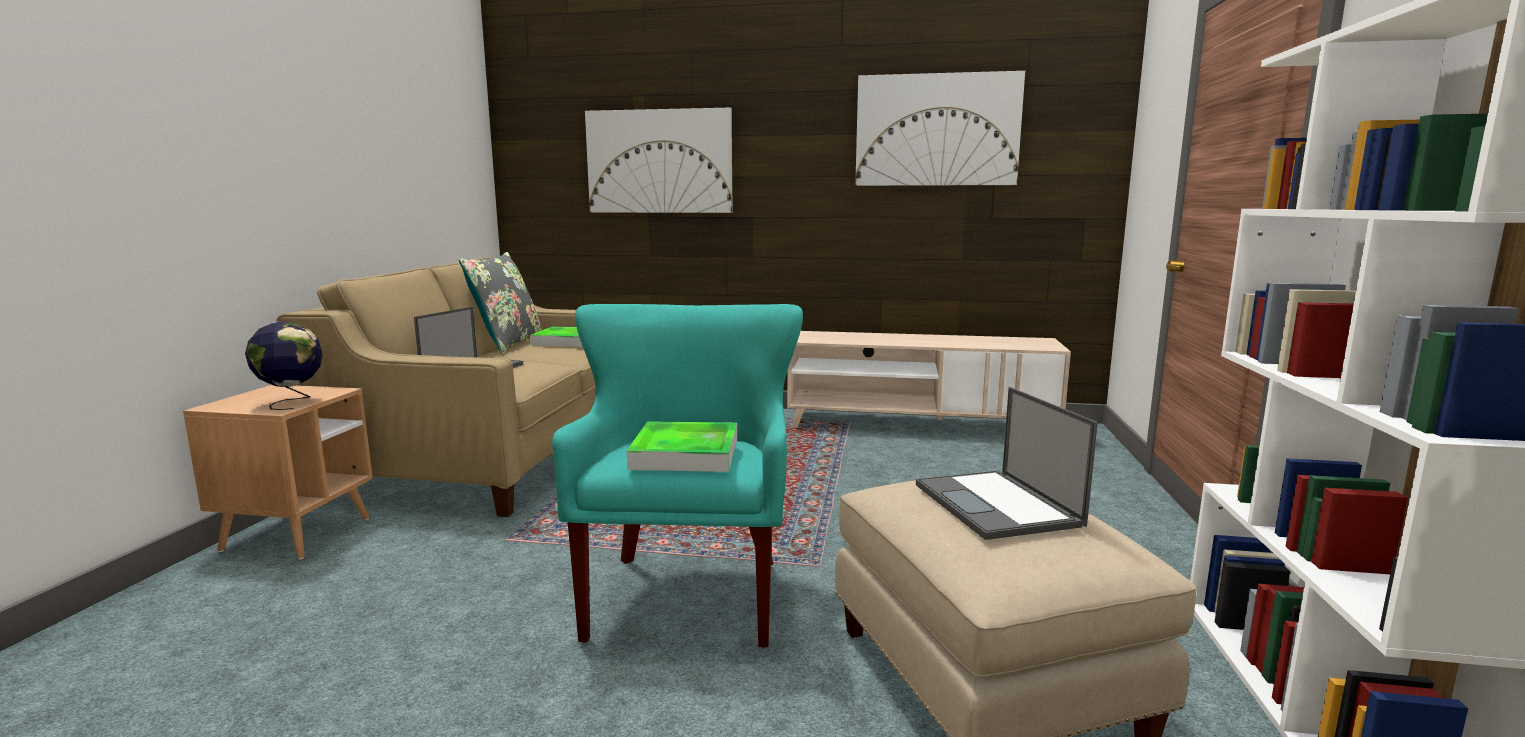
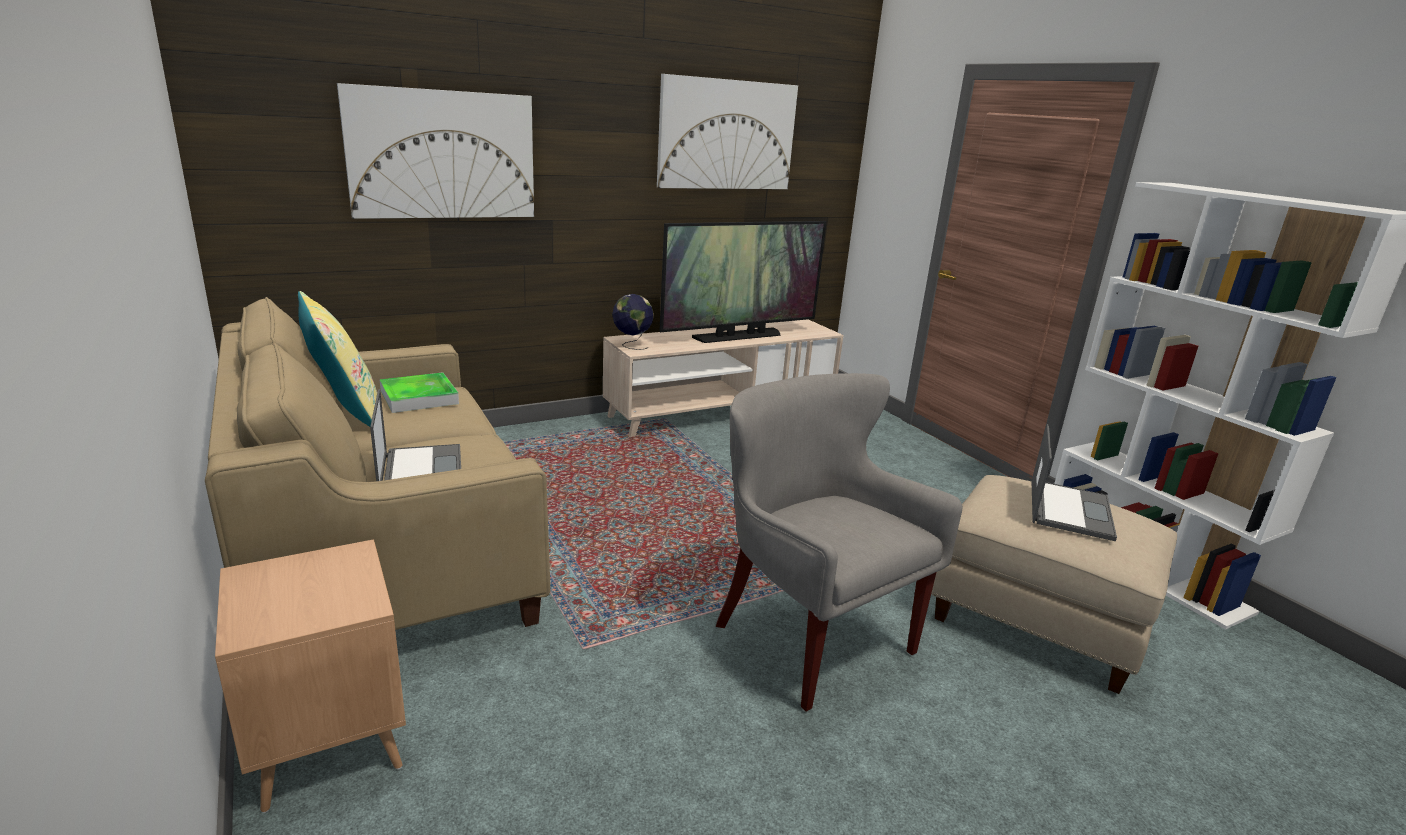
camera: 40 degrees left, 10 degrees up
globe [245,321,323,410] -> globe moved to [612,294,654,350]
grey pillow [459,252,542,353] -> yellow pillow [298,291,377,427]
turquoise armchair [552,304,803,648] -> grey armchair [716,373,963,712]
tray [627,421,737,472] -> none
laptop [916,387,1098,540] -> laptop turned 105 degrees counterclockwise [1032,424,1117,541]
none -> television [659,221,827,343]

